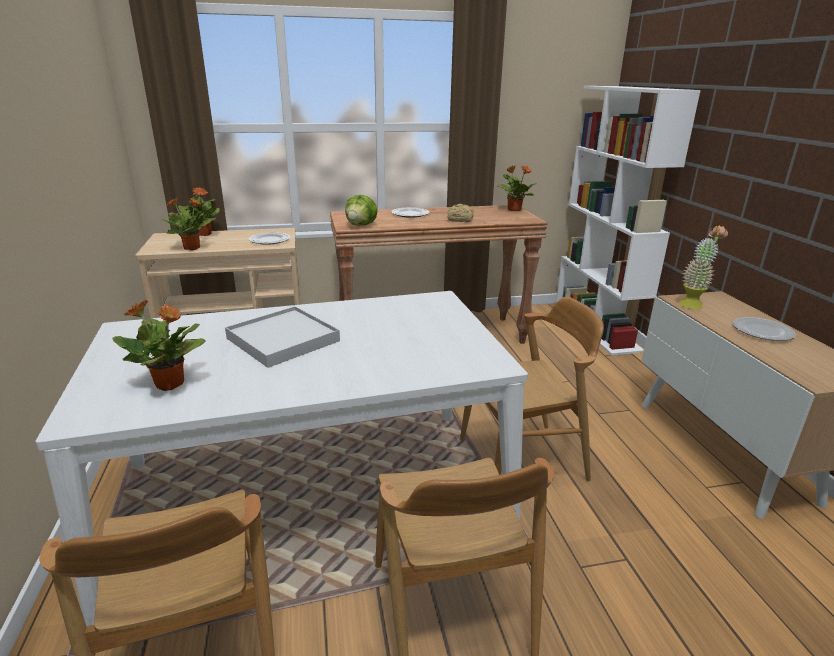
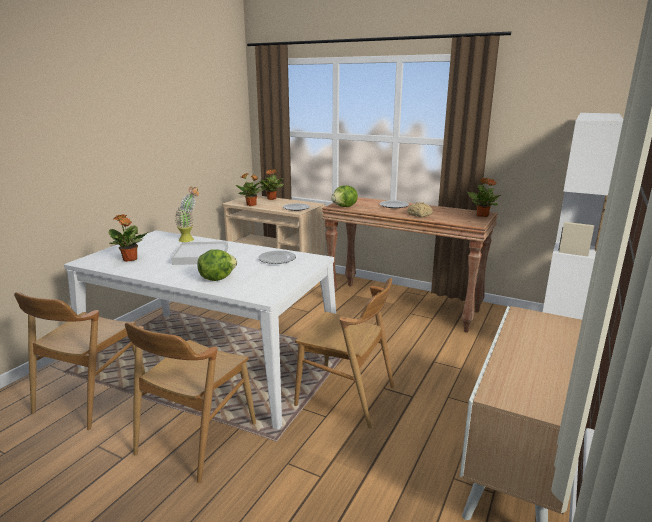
camera: 40 degrees right, 5 degrees down
potted plant [679,225,728,309] -> potted plant moved to [175,187,199,242]
plate [733,317,796,341] -> plate moved to [258,251,296,264]
none -> lettuce [197,249,237,281]

